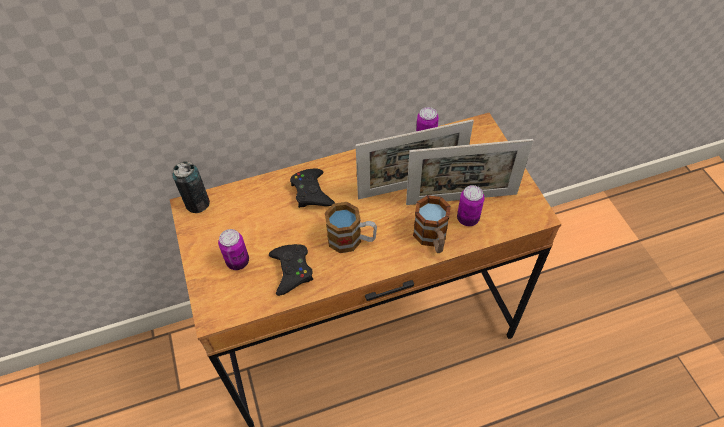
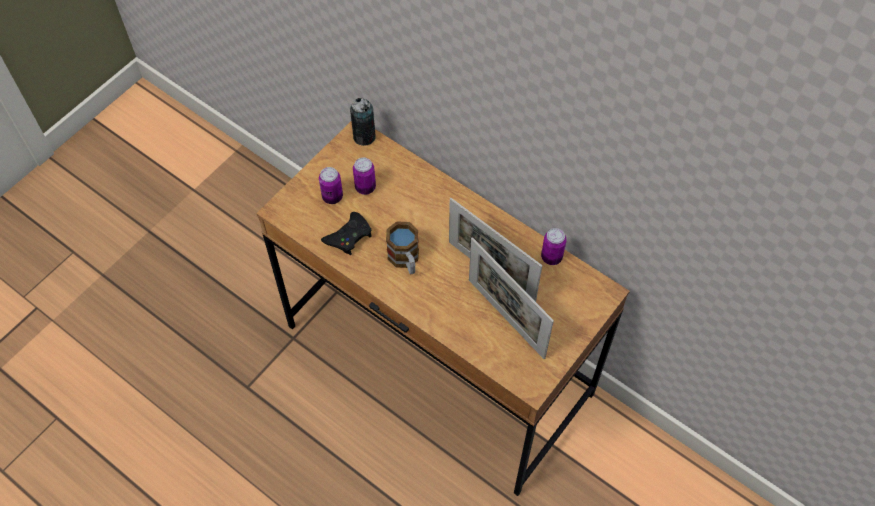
camera: 55 degrees right, 5 degrees up
black game controller [290,169,335,208] -> none
mug [413,195,450,253] -> none
can [457,185,485,226] -> can moved to [353,157,376,195]

